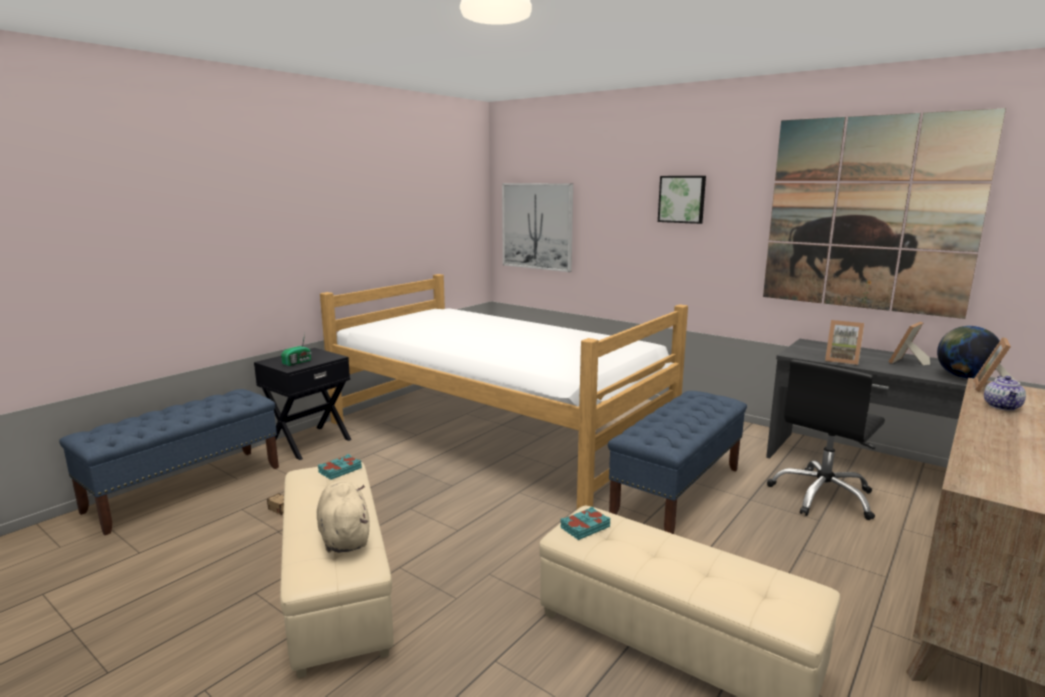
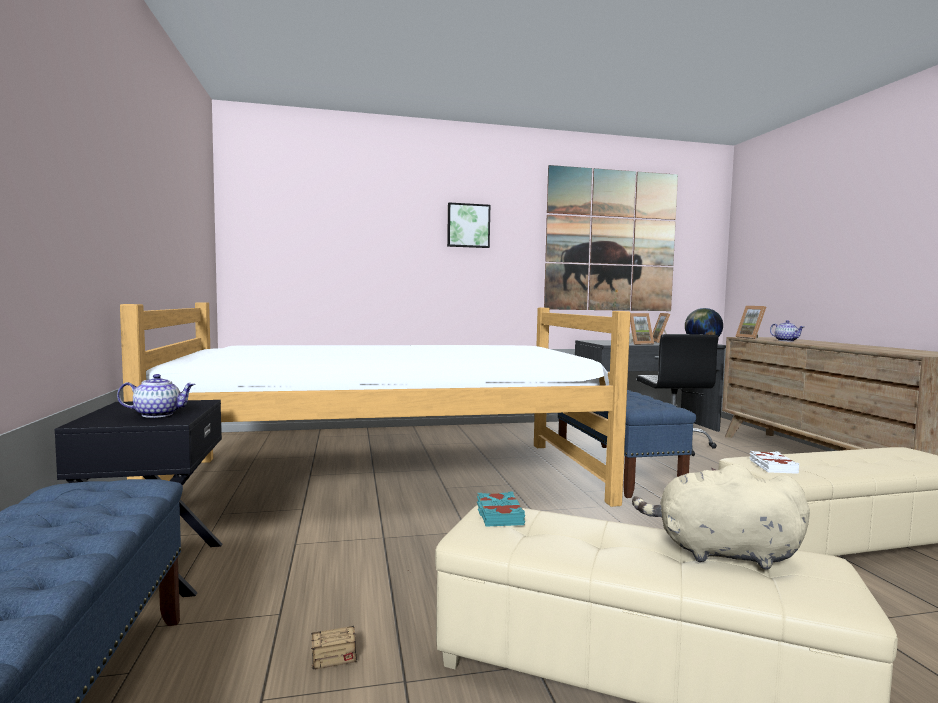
camera: 50 degrees left, 10 degrees down
radio [281,333,311,366] -> teapot [117,374,195,418]
picture [502,183,573,272] -> none
turquoise book [560,507,610,540] -> white book [750,451,799,474]

